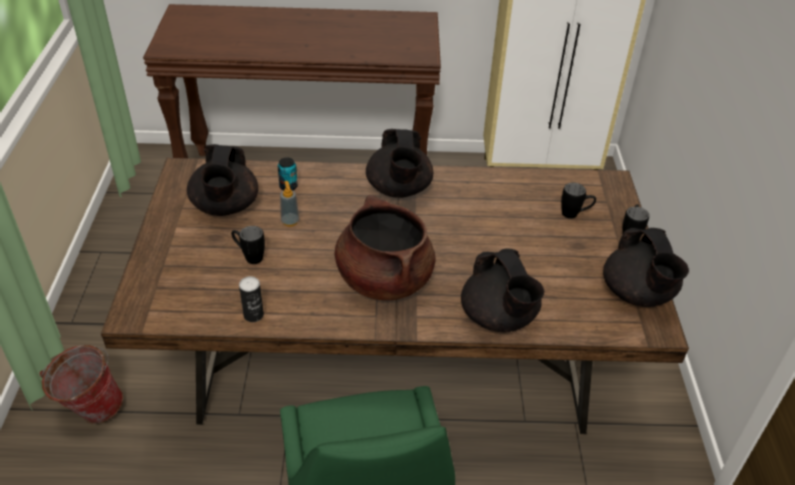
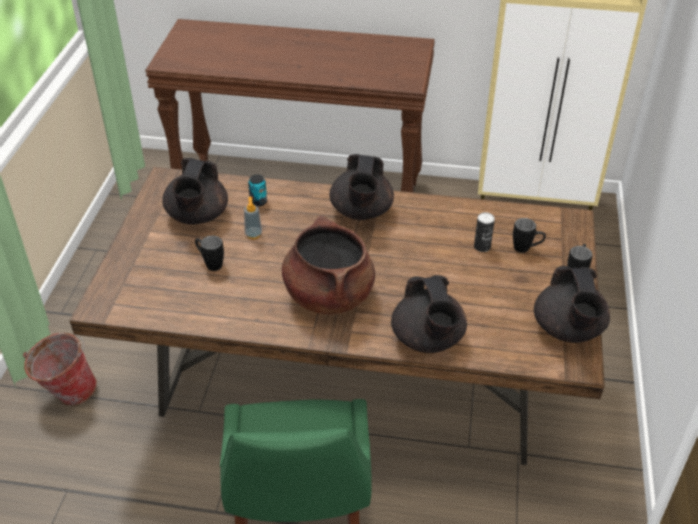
camera: 10 degrees right, 0 degrees up
can [239,276,264,322] -> can moved to [474,212,495,252]

